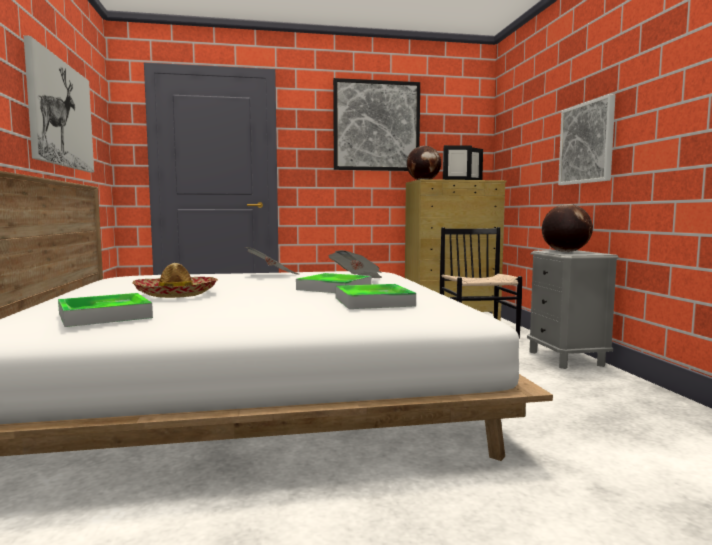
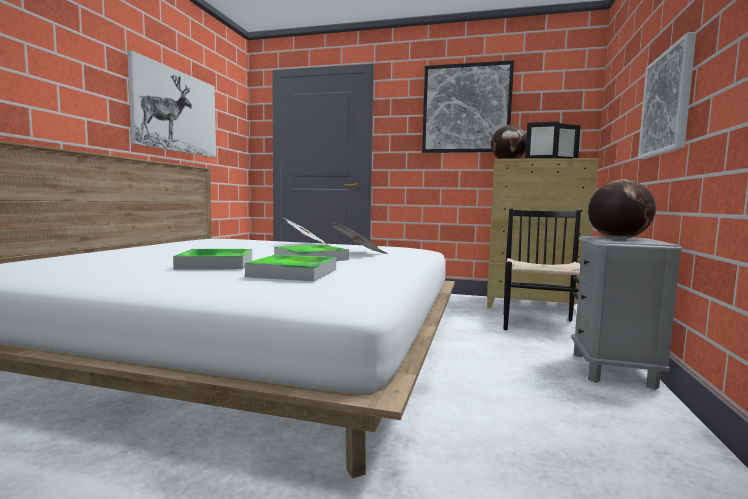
camera: 25 degrees right, 0 degrees up
tray [58,293,153,327] -> tray moved to [173,249,252,269]
hat [133,263,218,298] -> none

